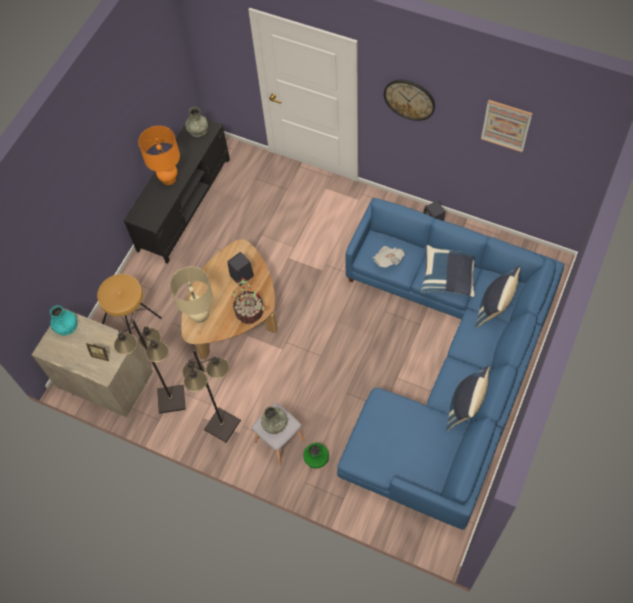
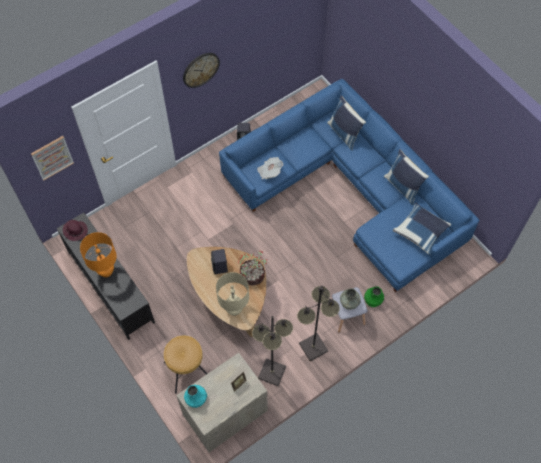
camera: 65 degrees left, 0 degrees up
grey vase [185,107,208,137] -> purple hat [63,220,88,241]
blue pillow [421,245,475,297] -> blue pillow moved to [393,203,451,255]
picture [481,100,533,152] -> picture moved to [31,136,74,181]

